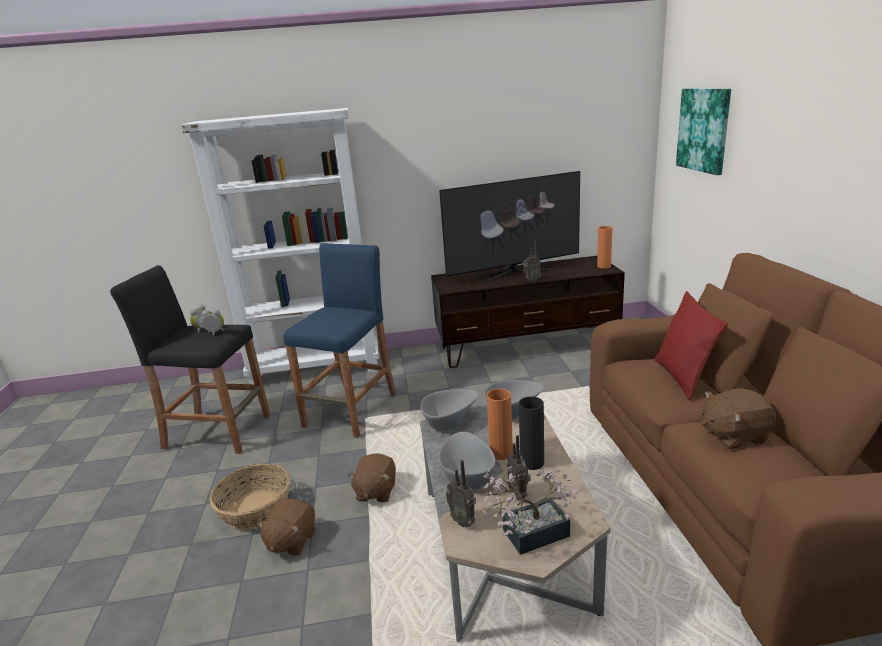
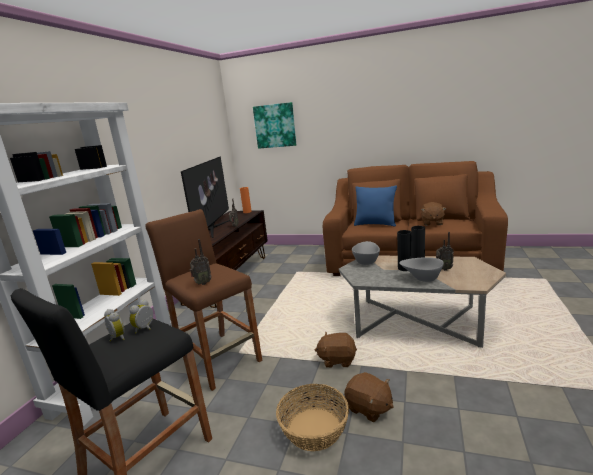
camera: 65 degrees left, 5 degrees down
blue stool [283,243,397,438] -> brown stool [145,209,262,391]
brown plush toy [348,453,396,502] -> brown plush toy turned 150 degrees clockwise [315,332,357,368]
grey bowl [421,389,478,431] -> none
radio [446,460,476,527] -> radio moved to [190,239,212,285]
potted plant [483,466,577,555] -> none
orange vase [487,389,513,460] -> black vase [397,230,412,271]
red pillow [655,291,728,400] -> blue pillow [354,185,397,226]

